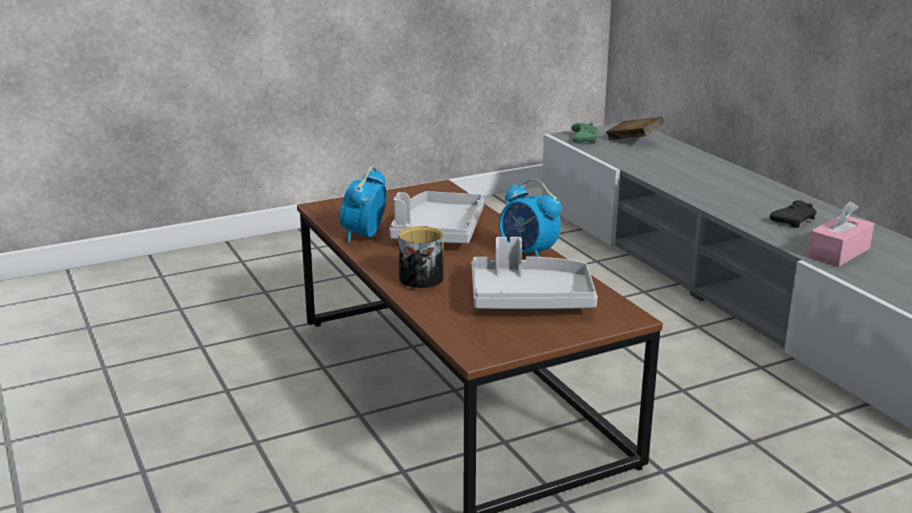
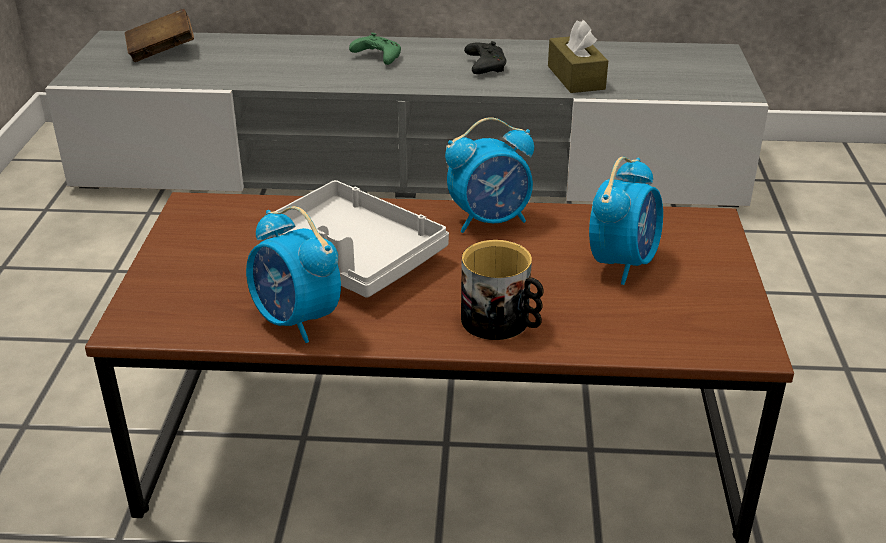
camera: 60 degrees left, 10 degrees up
grey tray [472,237,598,309] -> alarm clock [589,157,663,285]
green game controller [571,122,598,143] -> green game controller moved to [349,33,401,65]
pink tissue box [807,201,874,266] -> brown tissue box [548,20,608,93]

